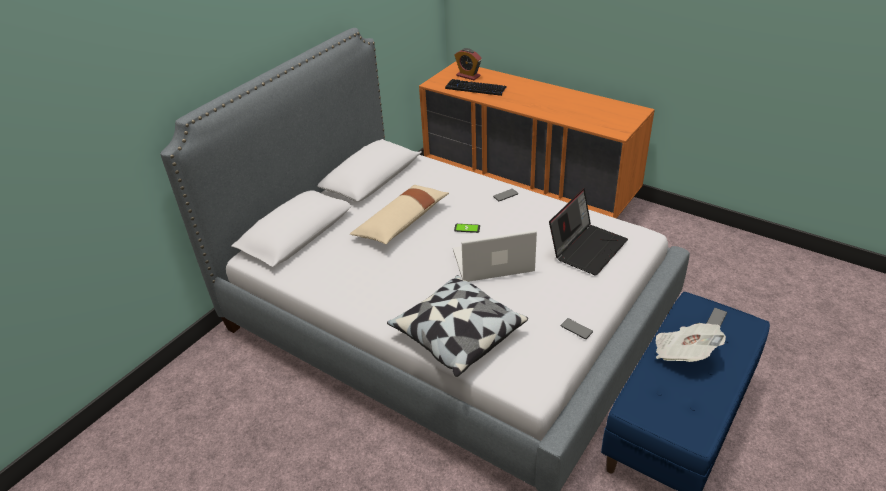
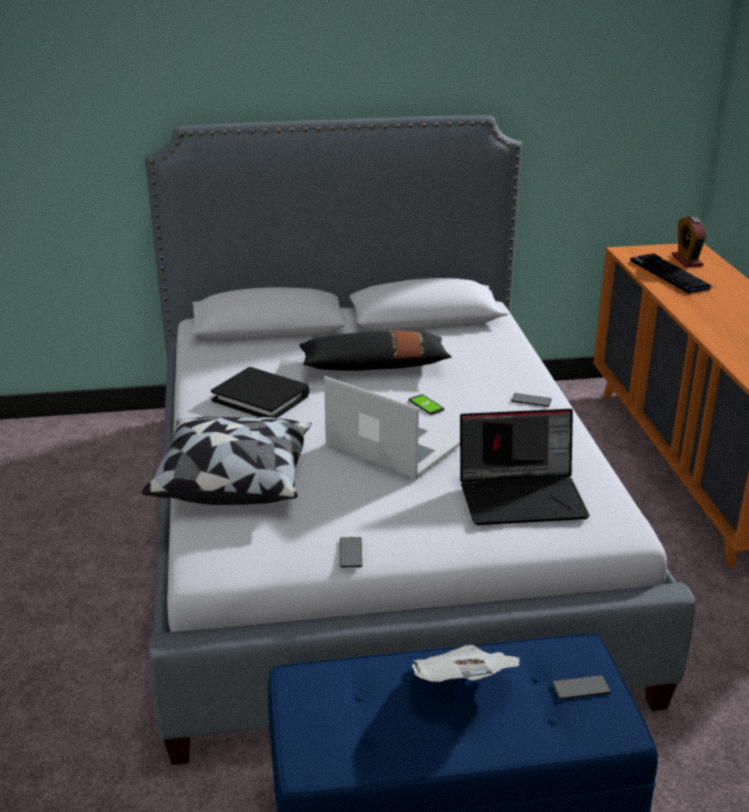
camera: 45 degrees right, 10 degrees down
beige pillow [350,185,449,244] -> black pillow [299,331,452,371]
none -> black book [211,367,309,418]

